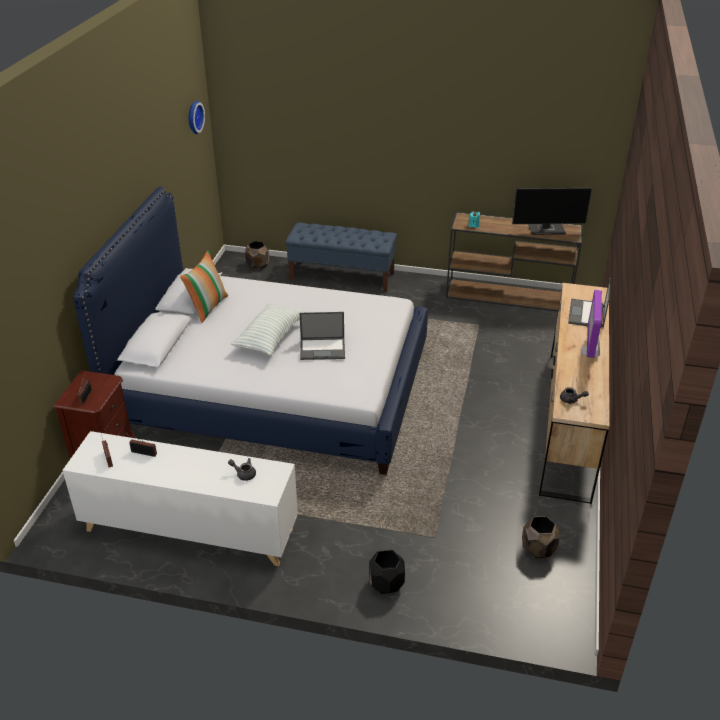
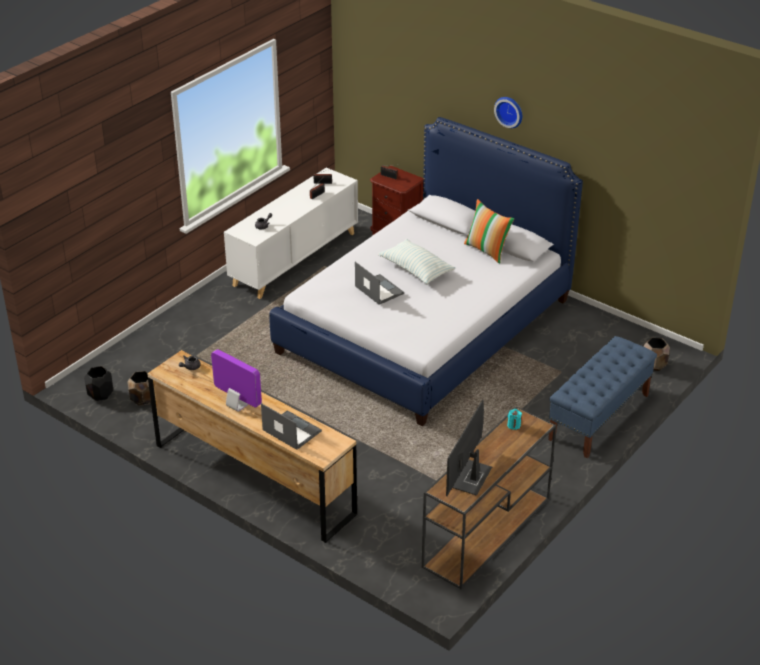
camera: 115 degrees right, 0 degrees up
wall clock [189,101,205,134] -> wall clock moved to [494,97,522,128]
laptop [299,312,345,360] -> laptop turned 120 degrees clockwise [355,262,404,305]
black planter [369,550,405,594] -> black planter moved to [84,366,113,401]

